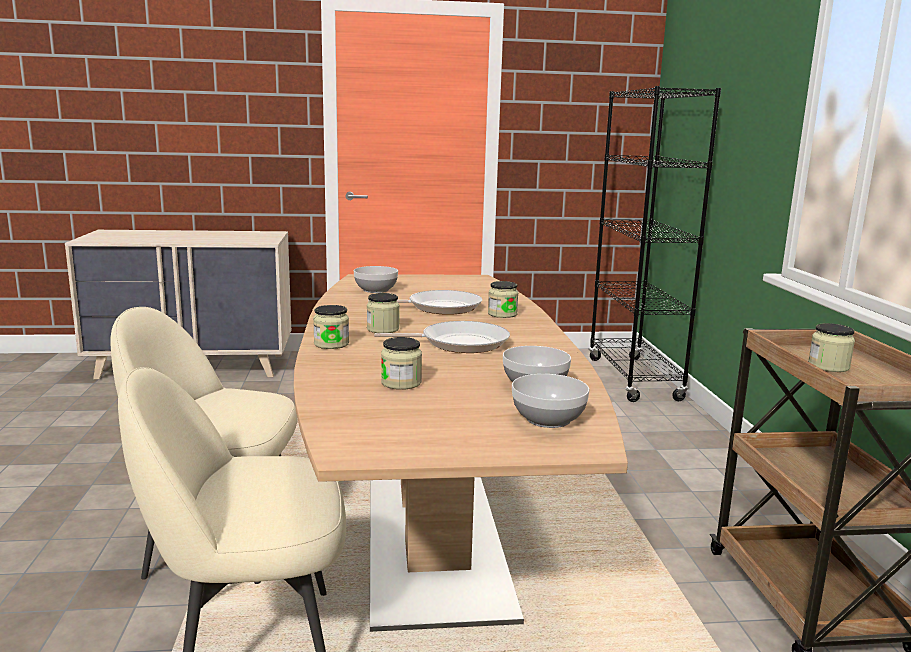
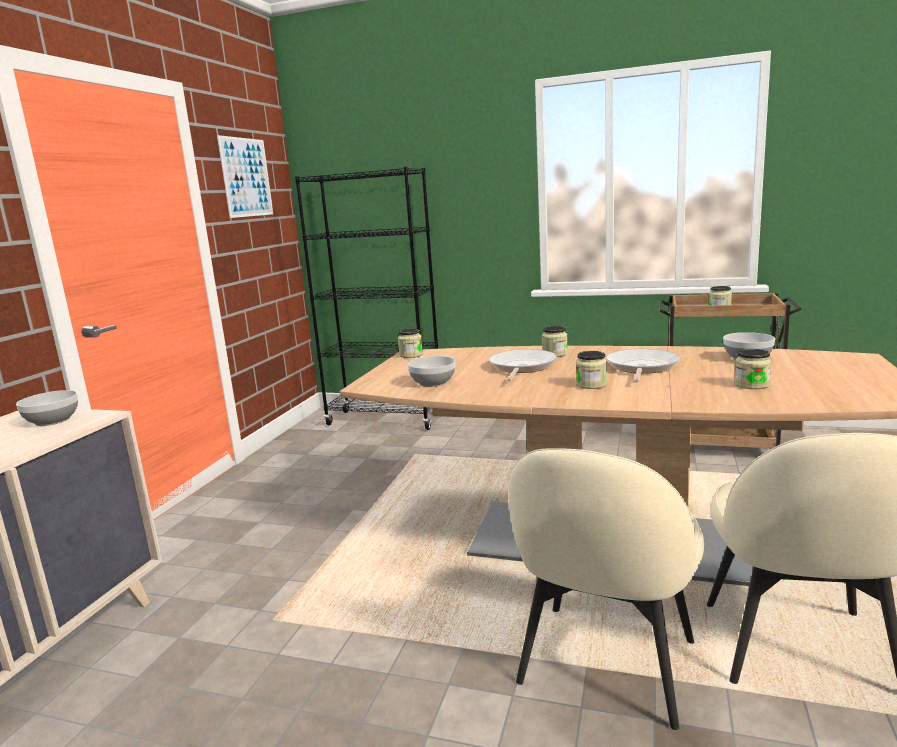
camera: 65 degrees left, 0 degrees up
jar [313,305,349,349] -> jar moved to [398,328,423,358]
bowl [512,374,589,428] -> bowl moved to [16,390,78,426]
none -> picture [217,135,273,218]

